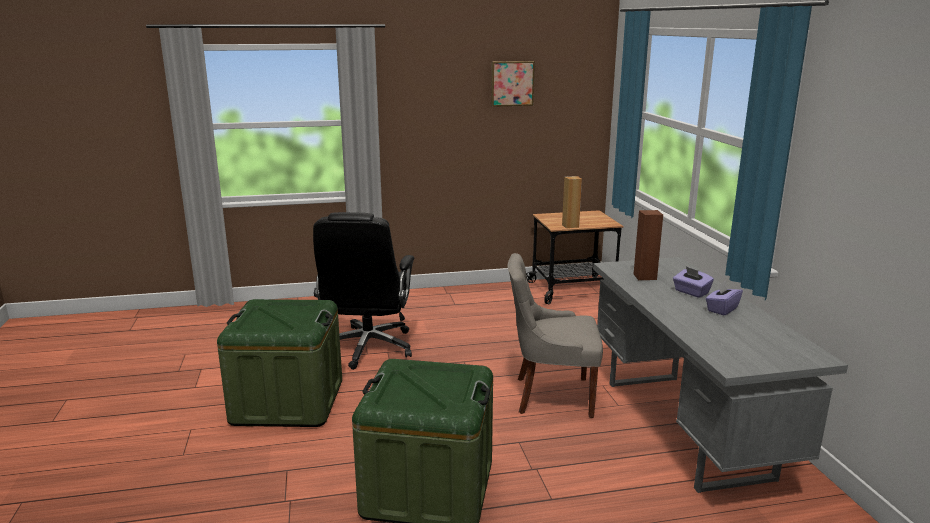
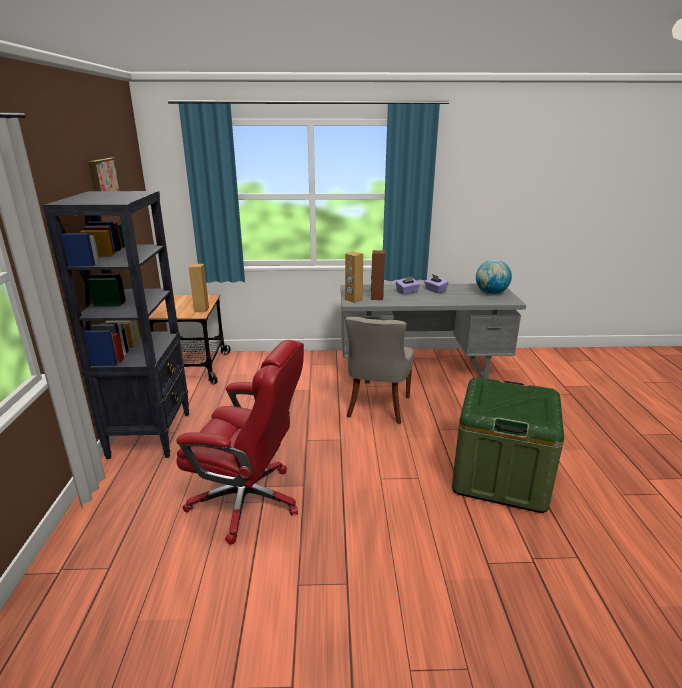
camera: 80 degrees left, 5 degrees up
green storage box [217,299,342,427] -> none
black office chair [313,212,414,370] -> red office chair [176,340,304,545]
none -> black bookcase [43,191,190,459]
none -> brown speaker [345,252,363,303]
none -> globe [476,260,512,294]

